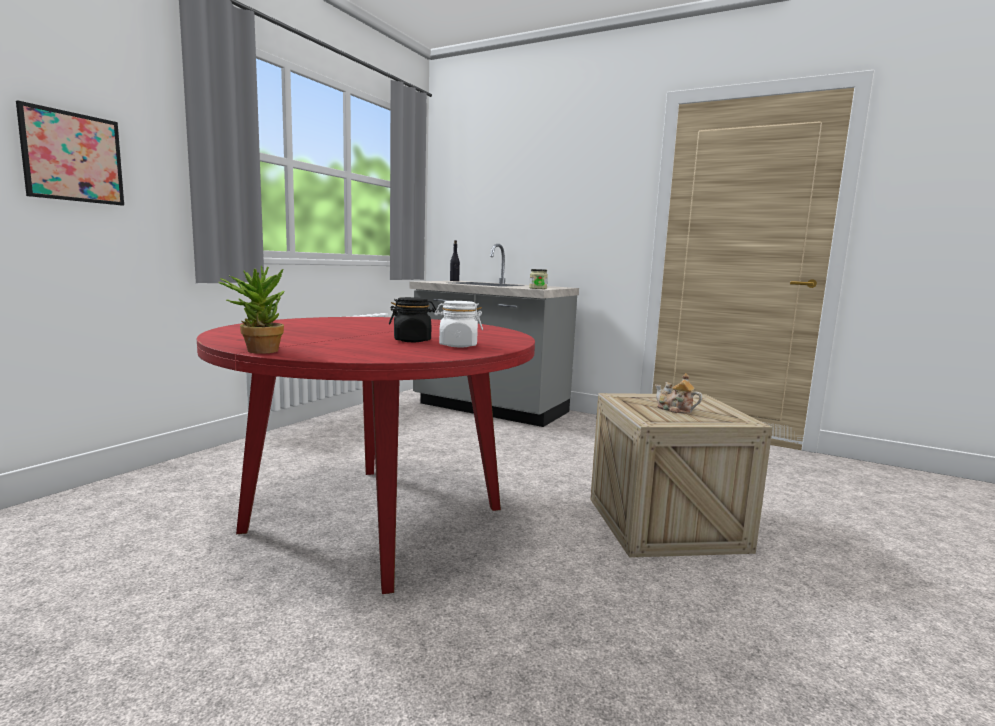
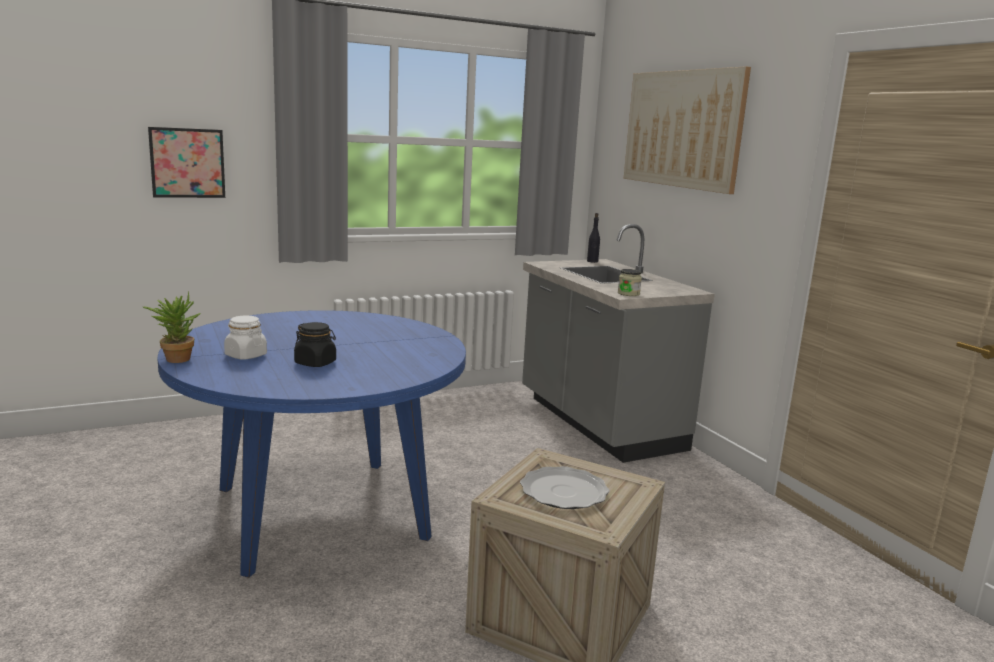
camera: 35 degrees right, 5 degrees up
red dining table [197,317,535,594] -> blue dining table [158,310,466,578]
white jar [434,301,483,348] -> white jar moved to [224,316,267,360]
teapot [655,373,702,413] -> plate [520,466,610,509]
none -> picture [624,66,751,194]

